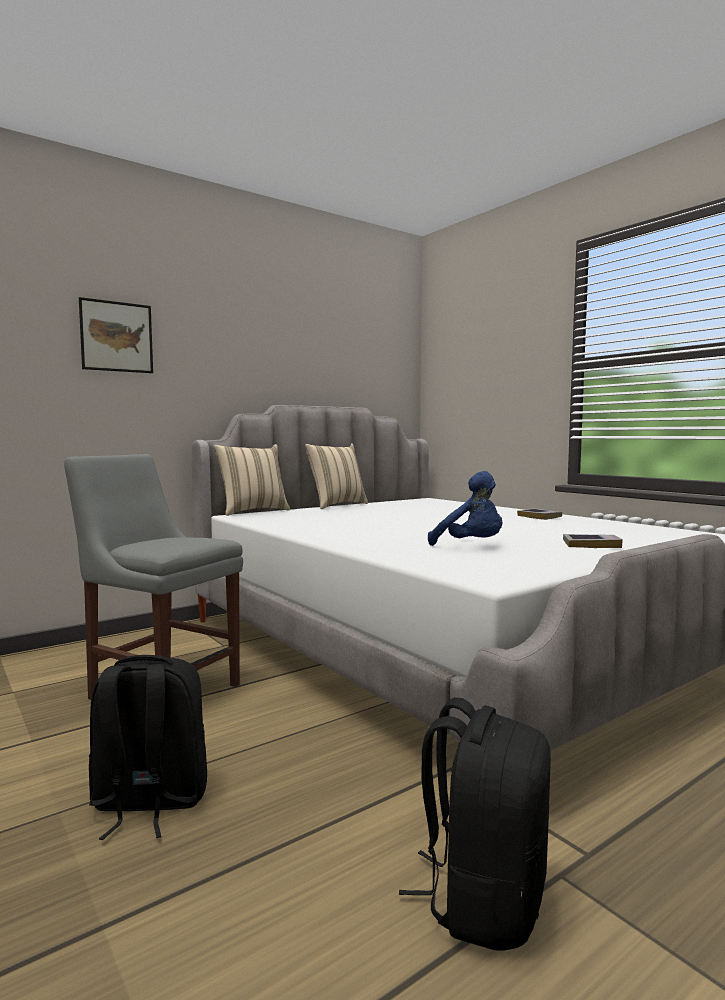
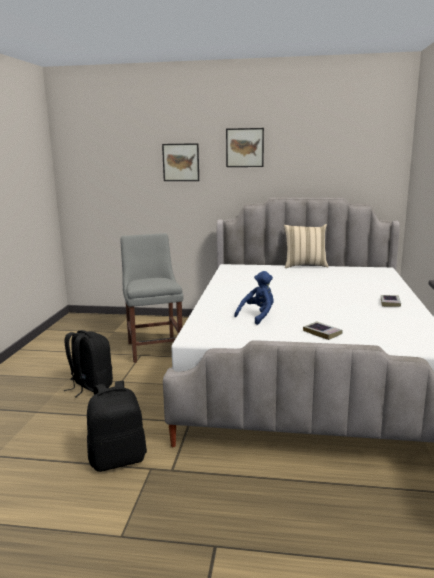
camera: 45 degrees right, 10 degrees up
beige pillow [214,444,291,516] -> none
blue plush toy [428,471,502,546] -> blue plush toy turned 135 degrees counterclockwise [234,271,274,325]
none -> picture [226,128,264,167]

